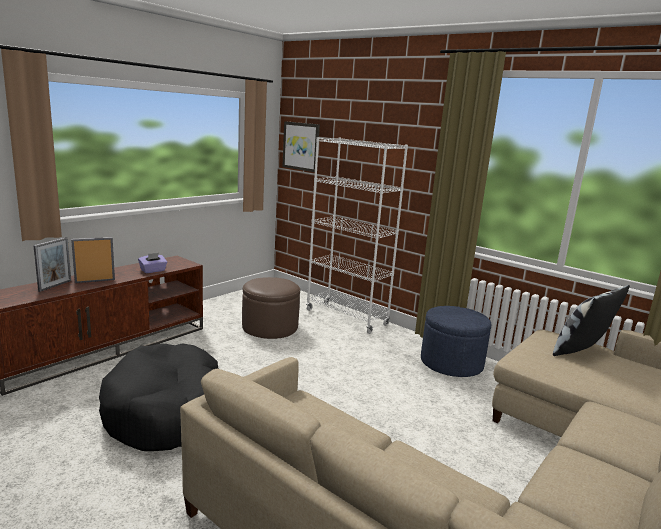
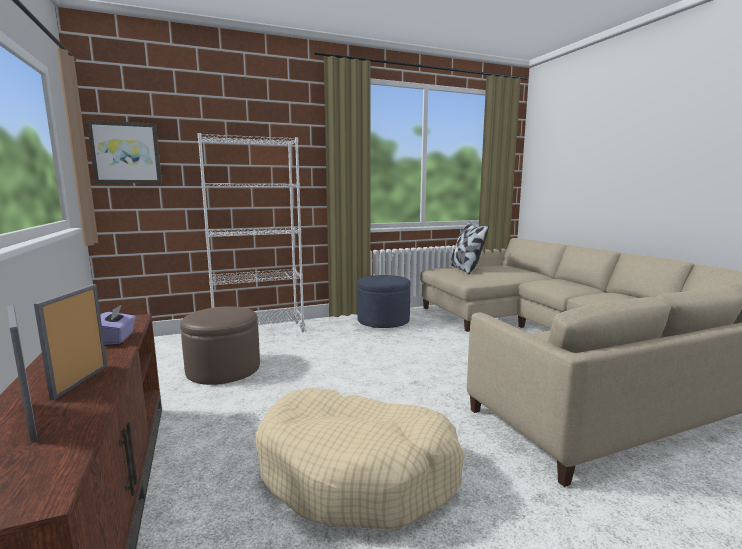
camera: 60 degrees left, 5 degrees down
black dog bed [99,343,218,451] -> beige dog bed [255,388,465,529]

